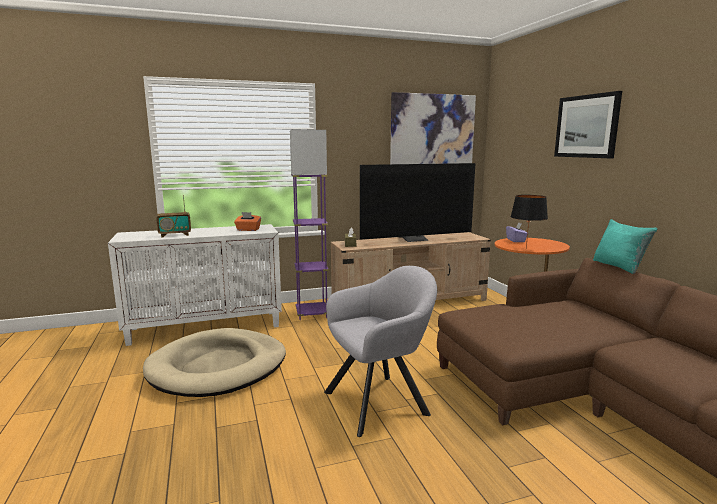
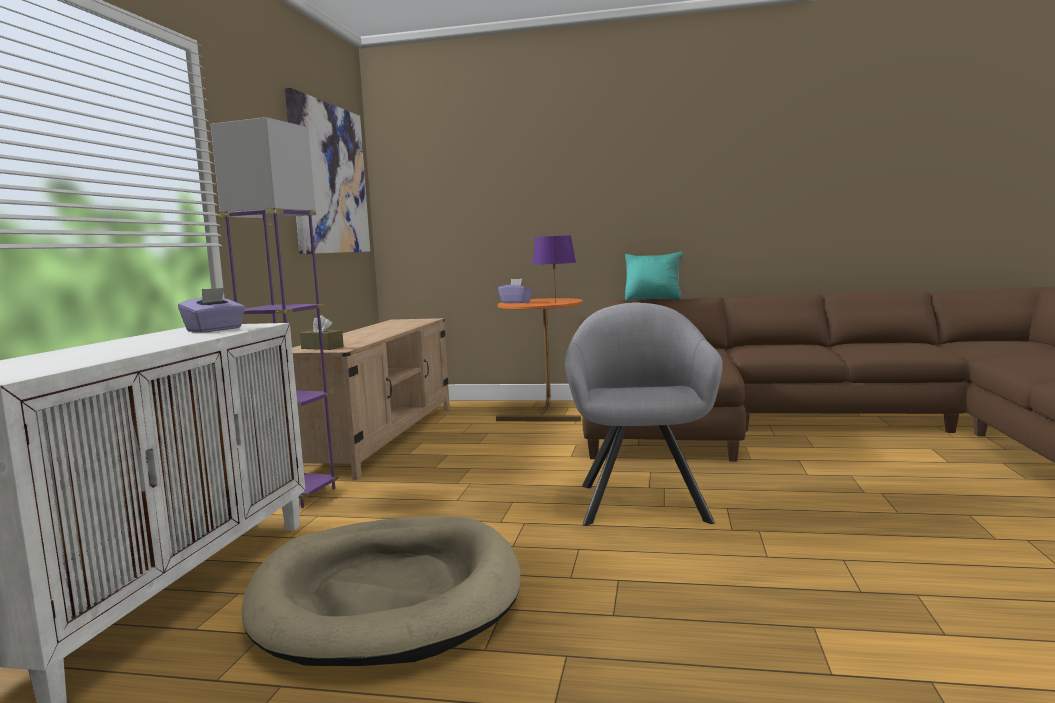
camera: 60 degrees left, 5 degrees down
radio [156,195,191,238] -> none
orange tissue box [234,212,261,231] -> purple tissue box [178,287,245,332]
television [360,163,475,242] -> none
black table lamp [511,195,548,249] -> purple table lamp [532,235,576,303]
picture [554,91,622,158] -> none

